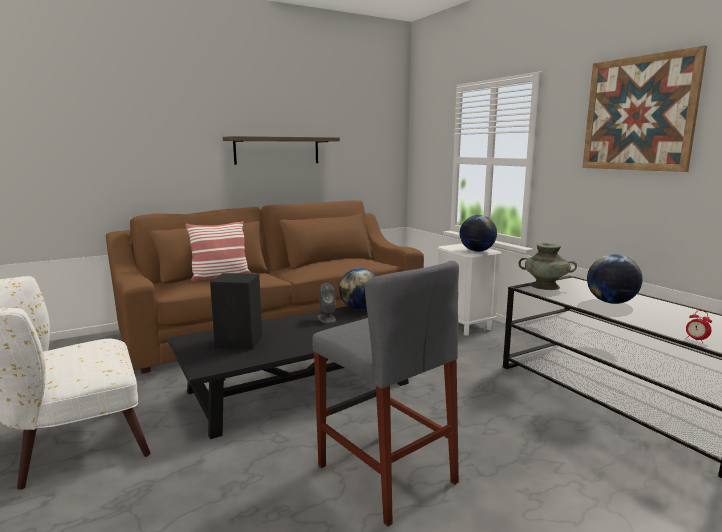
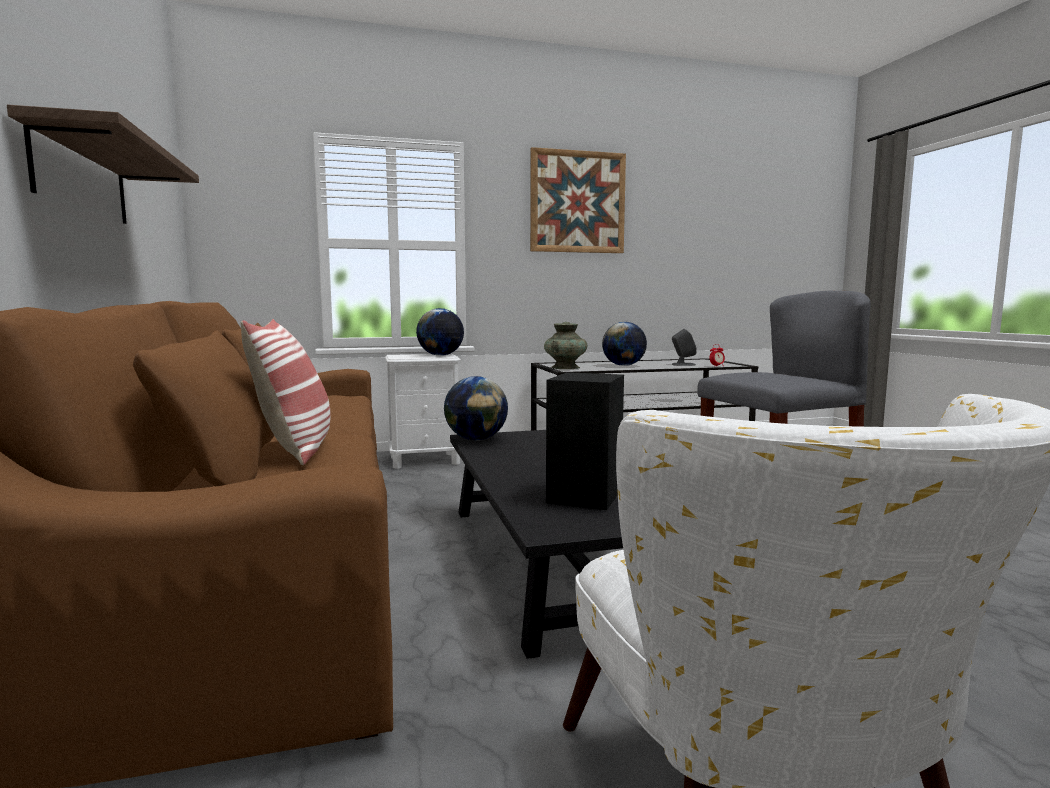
camera: 75 degrees left, 5 degrees down
grey speaker [318,283,336,323] -> grey speaker moved to [672,329,697,366]

